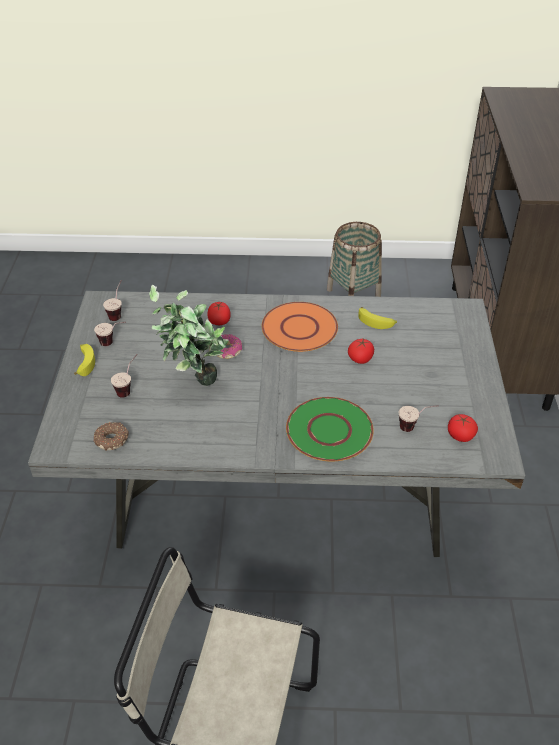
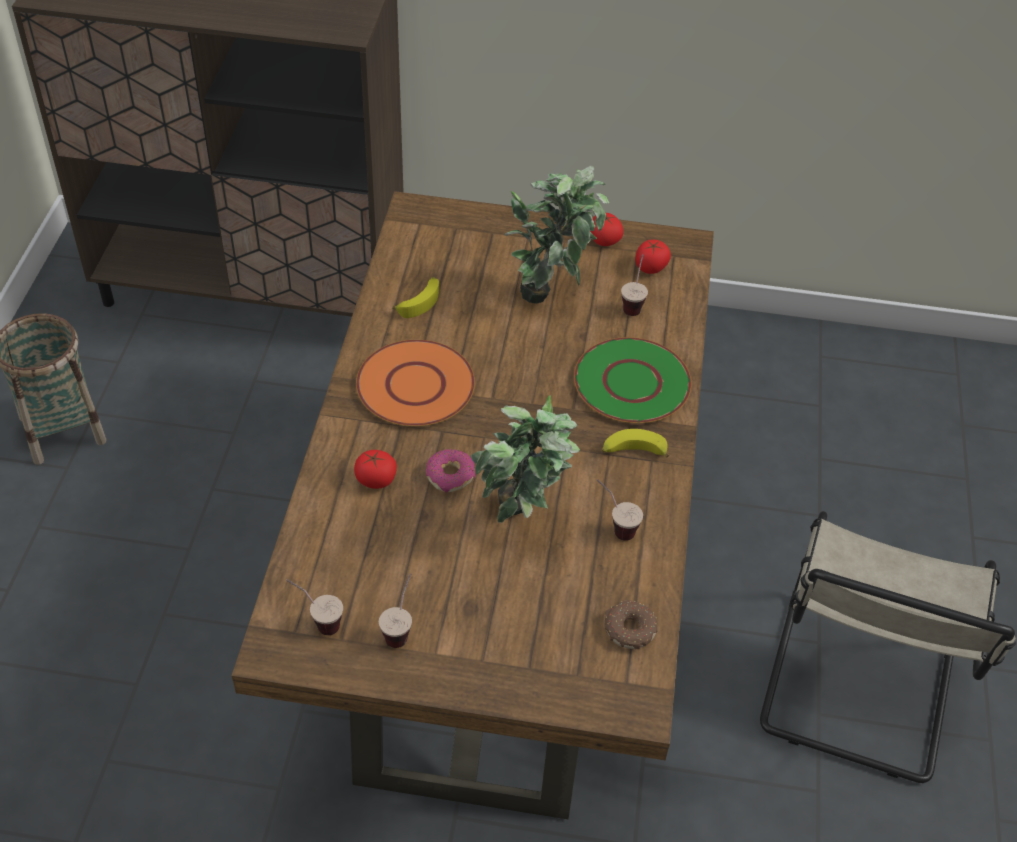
camera: 85 degrees left, 5 degrees up
grey dining table [28,291,525,557] -> brown dining table [231,191,714,819]
banana [74,344,95,376] -> banana moved to [602,429,669,458]
cup [111,354,137,398] -> cup moved to [597,479,643,541]
tomato [348,339,374,364] -> tomato moved to [590,212,623,246]
none -> potted plant [505,165,609,304]

